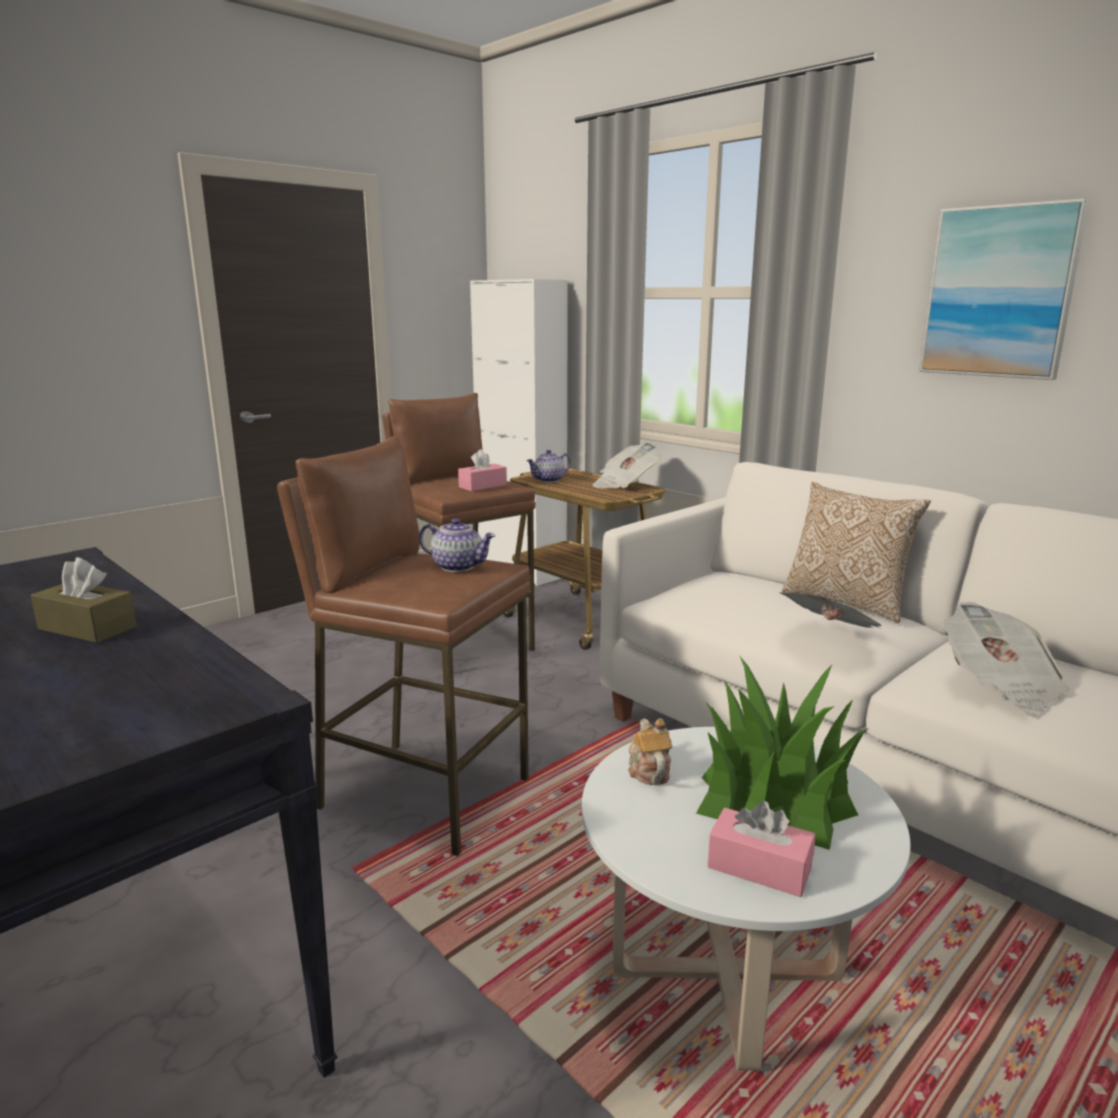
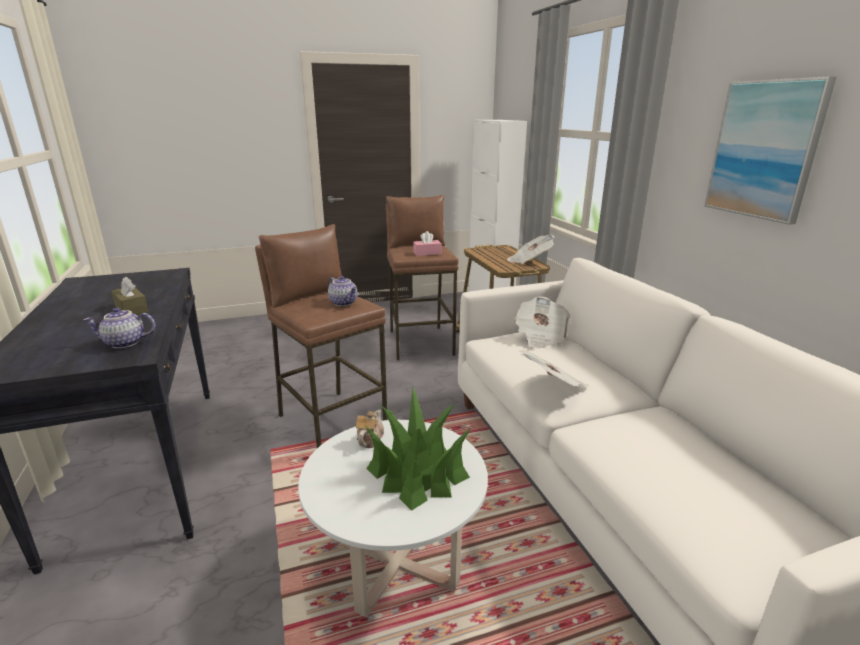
camera: 25 degrees right, 5 degrees up
teapot [526,450,571,483] -> teapot moved to [84,308,155,349]
pink tissue box [708,801,815,897] -> none
pillow [782,482,931,623] -> none
newspaper [944,602,1070,715] -> newspaper moved to [514,297,570,348]

